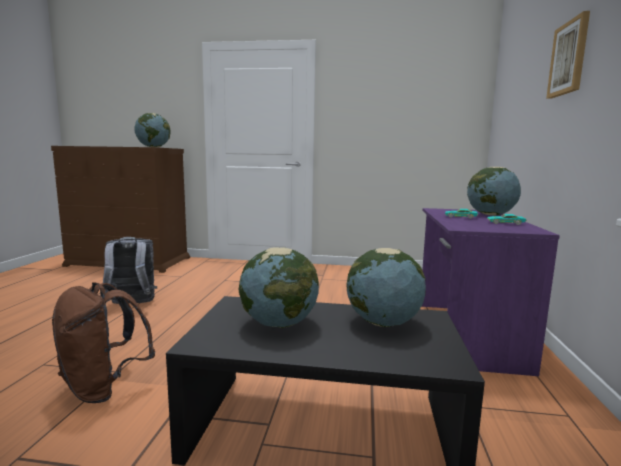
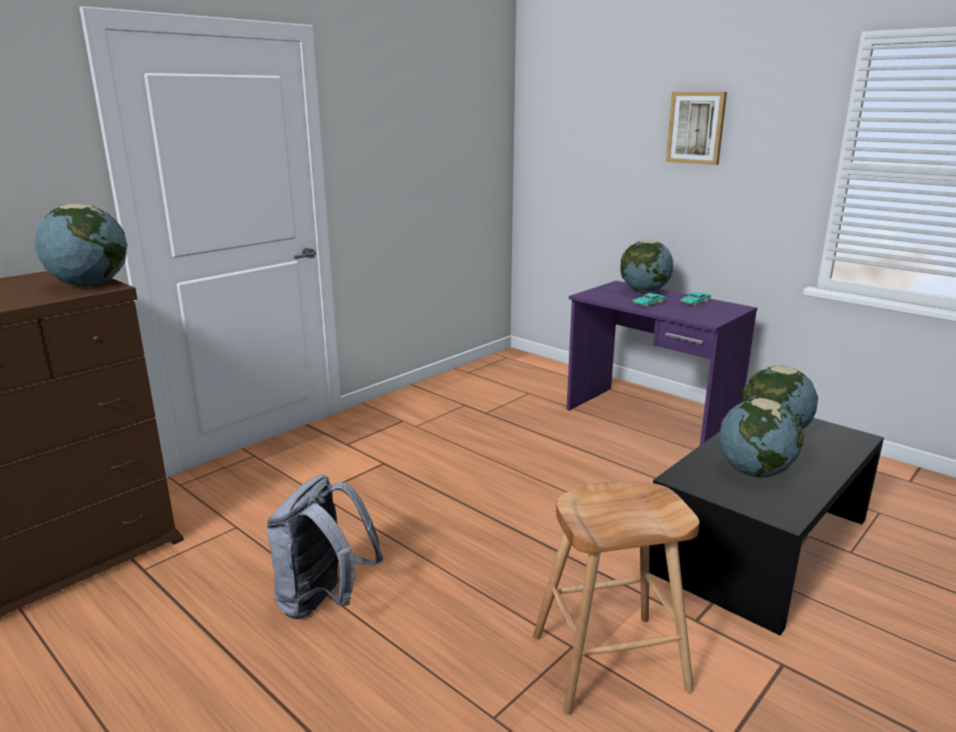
camera: 55 degrees left, 10 degrees up
brown backpack [52,282,155,403] -> brown stool [533,481,699,715]

